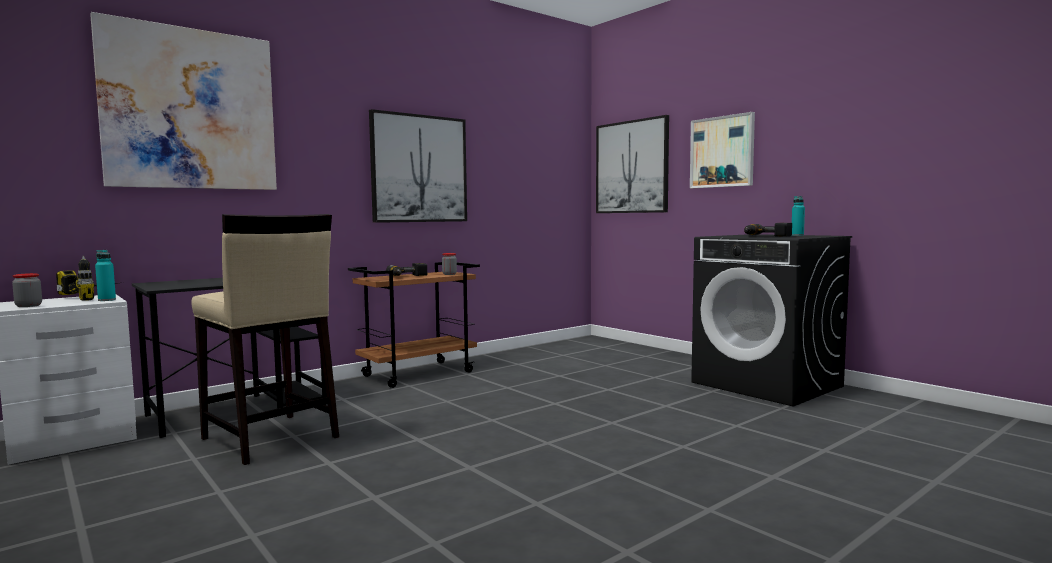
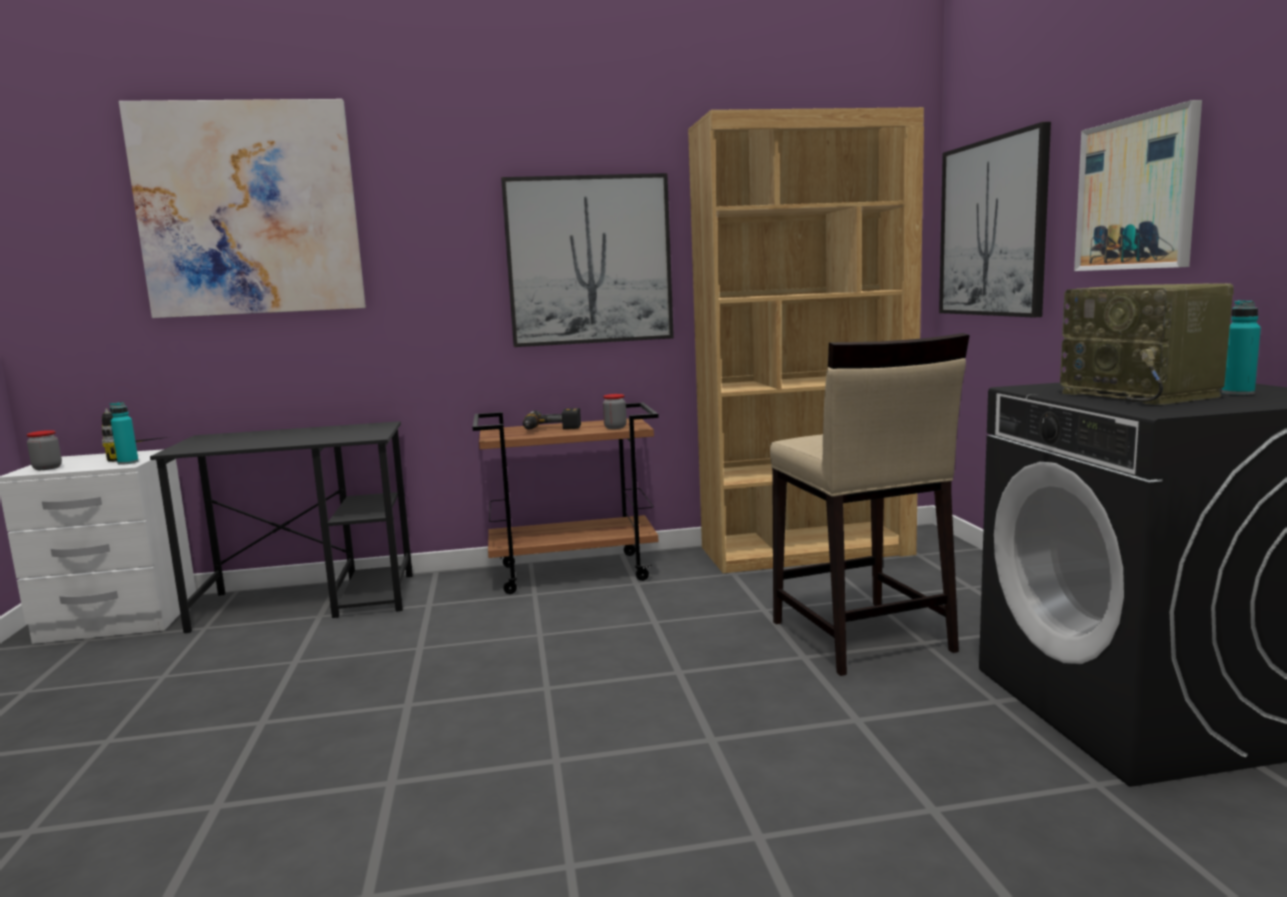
camera: 30 degrees right, 5 degrees up
beige stool [191,214,339,465] -> beige stool moved to [770,333,970,676]
power drill [744,223,792,237] -> radio [1060,283,1234,405]
none -> brown bookcase [688,107,924,573]

